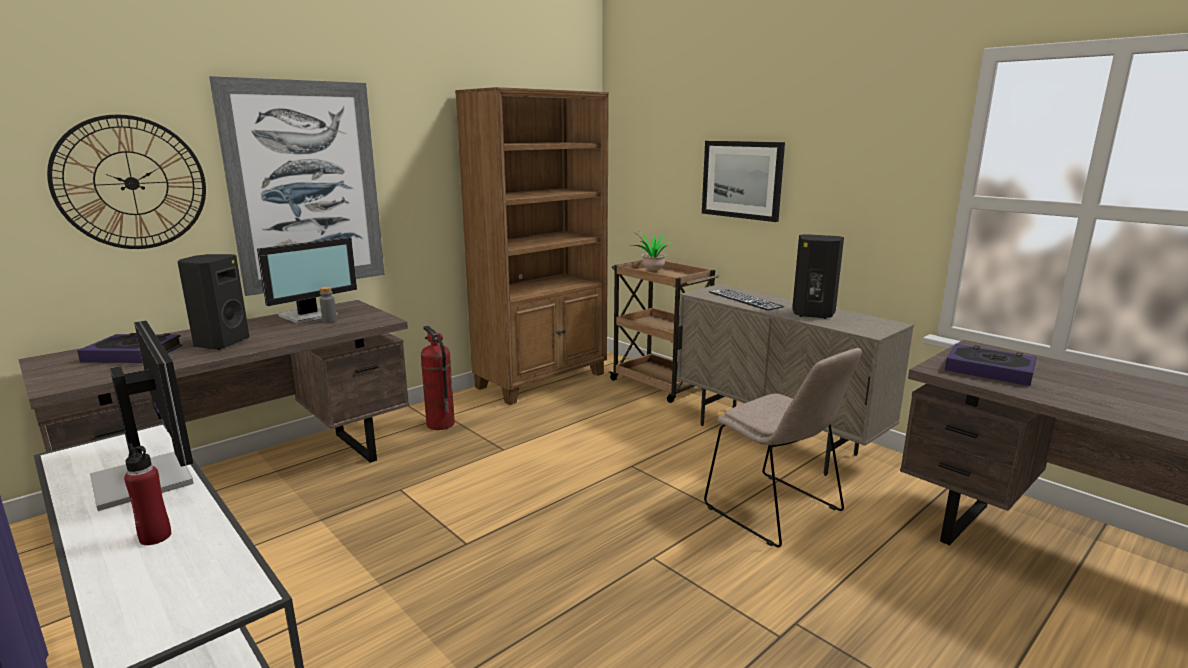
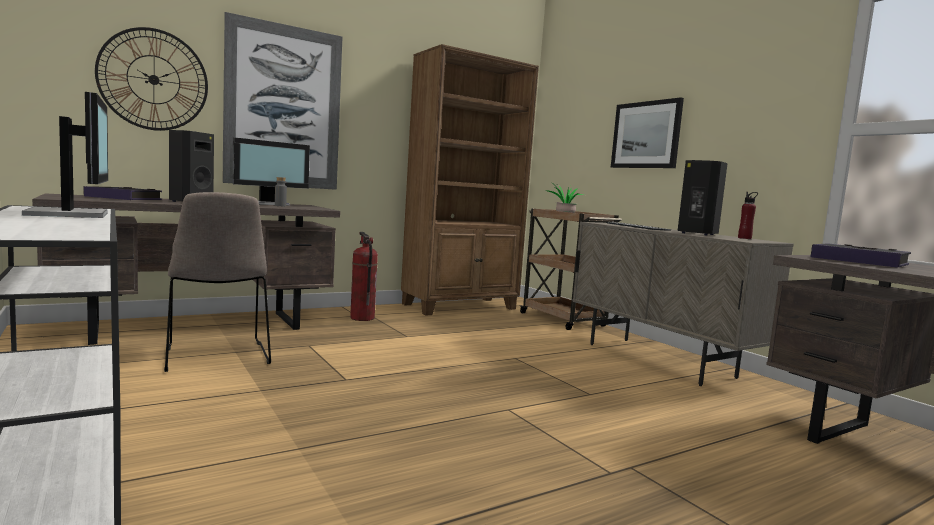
camera: 10 degrees right, 10 degrees down
red bottle [124,443,171,545] -> red bottle moved to [738,192,758,239]
beige chair [704,348,862,548] -> beige chair moved to [164,192,271,372]

